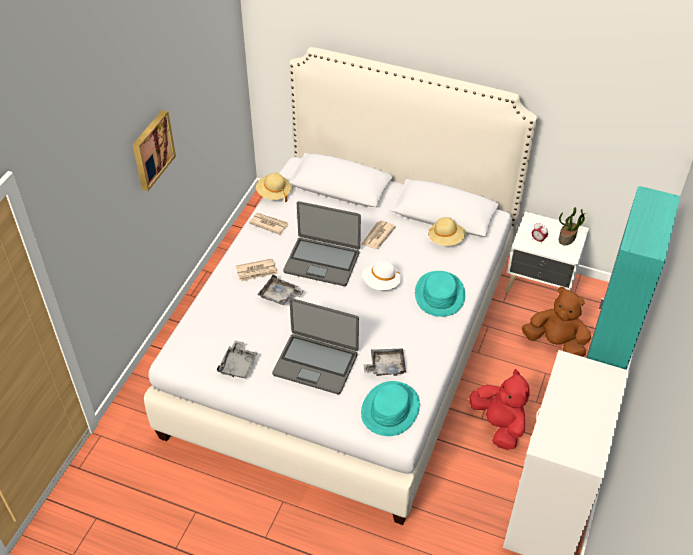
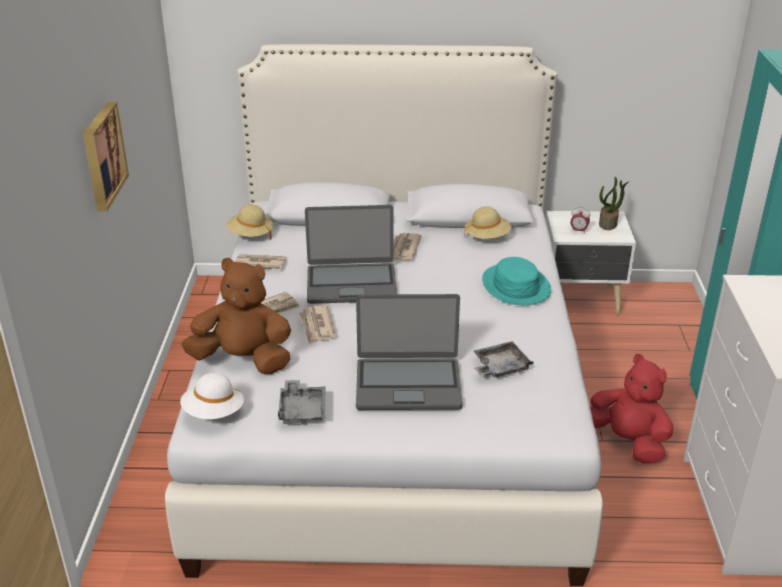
camera: 20 degrees left, 15 degrees down
grey tray [257,274,304,305] -> newspaper [299,305,336,344]
turquoise hat [361,381,420,436] -> none
white hat [362,260,401,290] -> white hat moved to [180,373,244,419]
brown plush toy [522,287,591,357] -> brown plush toy moved to [181,258,291,374]

